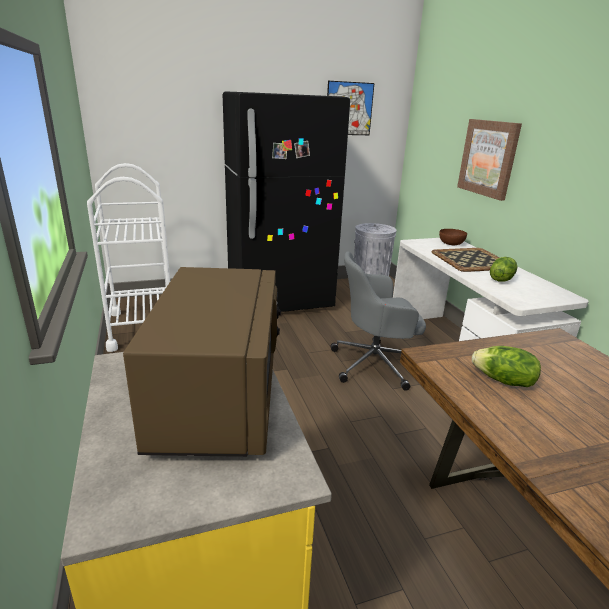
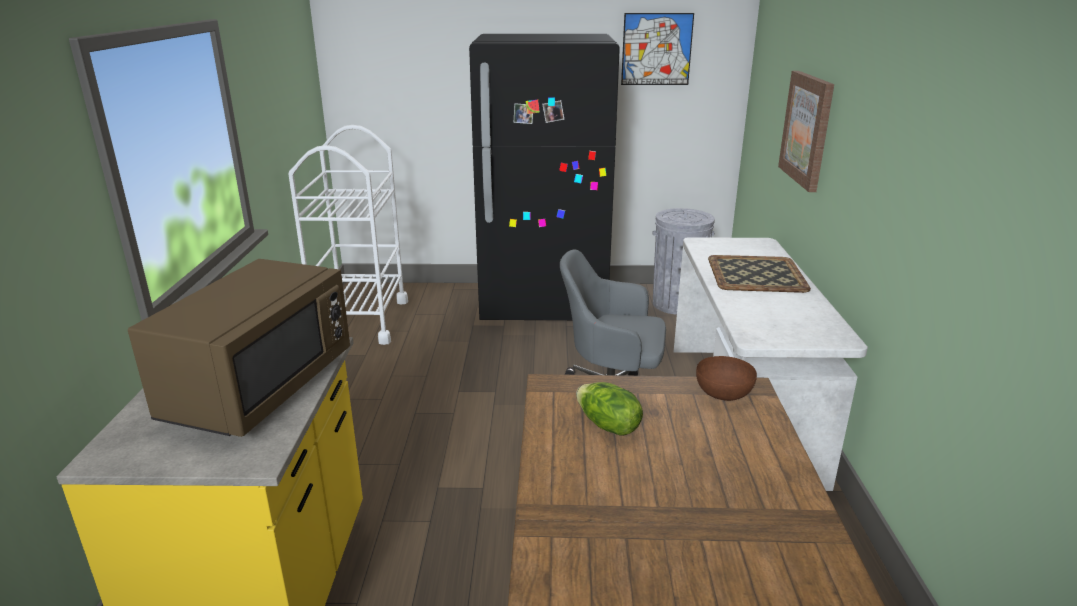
camera: 20 degrees right, 0 degrees up
brown bowl [439,229,467,245] -> brown bowl moved to [696,356,757,401]
lettuce [490,257,517,282] -> none

